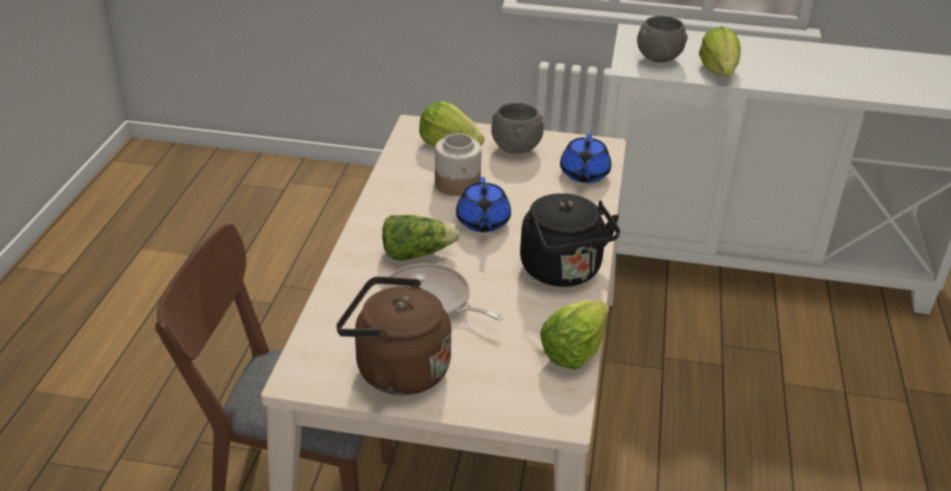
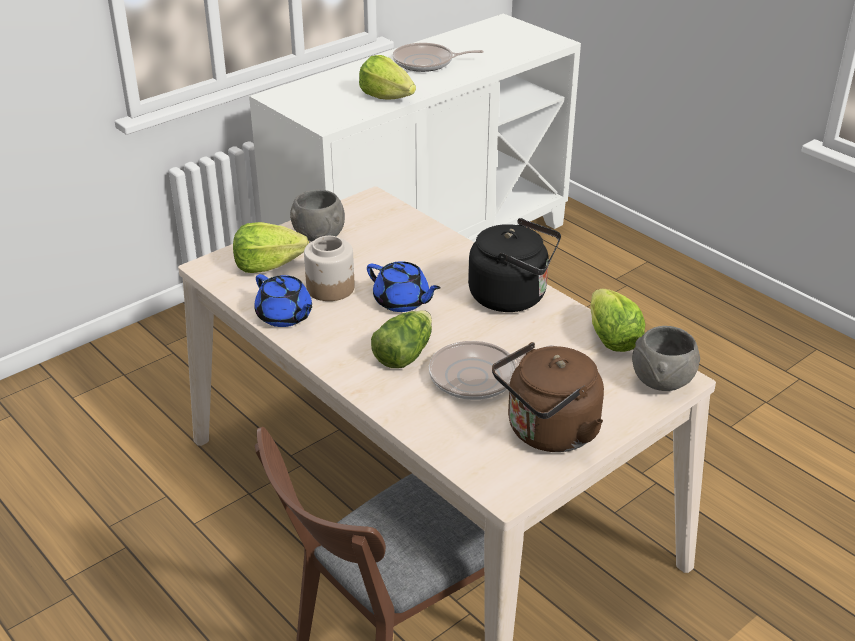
camera: 50 degrees left, 0 degrees up
blue teapot [560,133,611,183] -> blue teapot moved to [254,274,312,327]
grey bowl [637,16,688,63] -> grey bowl moved to [632,326,700,391]
none -> frying pan [393,43,484,72]

